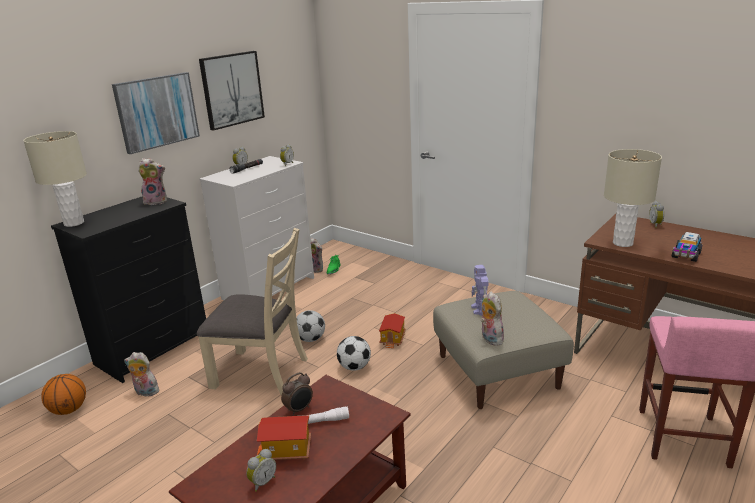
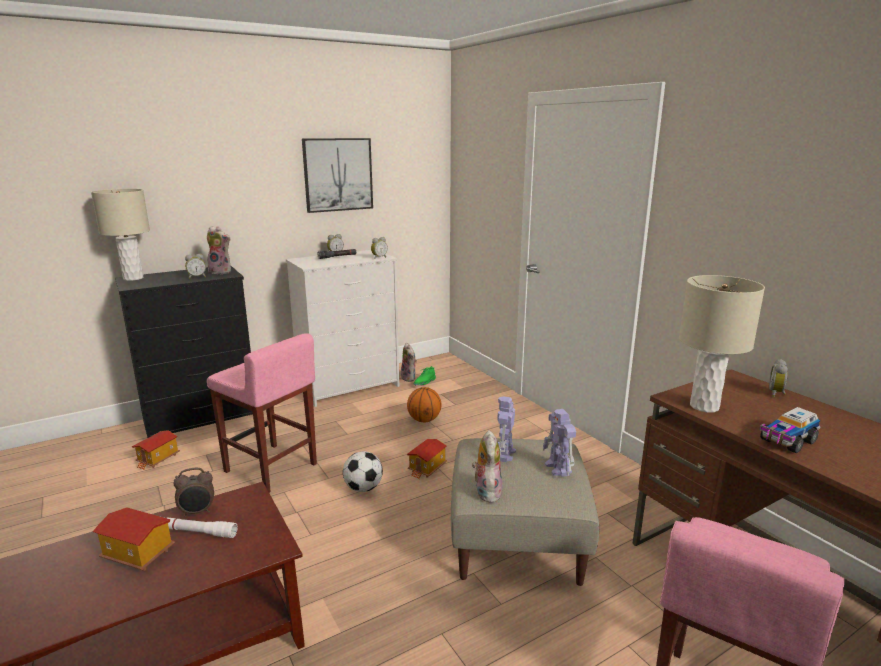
camera: 20 degrees right, 5 degrees down
basketball [41,374,86,415] -> basketball moved to [407,387,442,423]
picture [112,72,200,154] -> none
plush toy [124,352,159,396] -> toy house [132,430,180,470]
beige chair [197,228,308,395] -> pink stool [207,333,317,493]
alarm clock [246,449,276,492] -> alarm clock moved to [185,254,206,279]
football [296,310,325,342] -> none
none -> toy robot [543,409,576,477]

